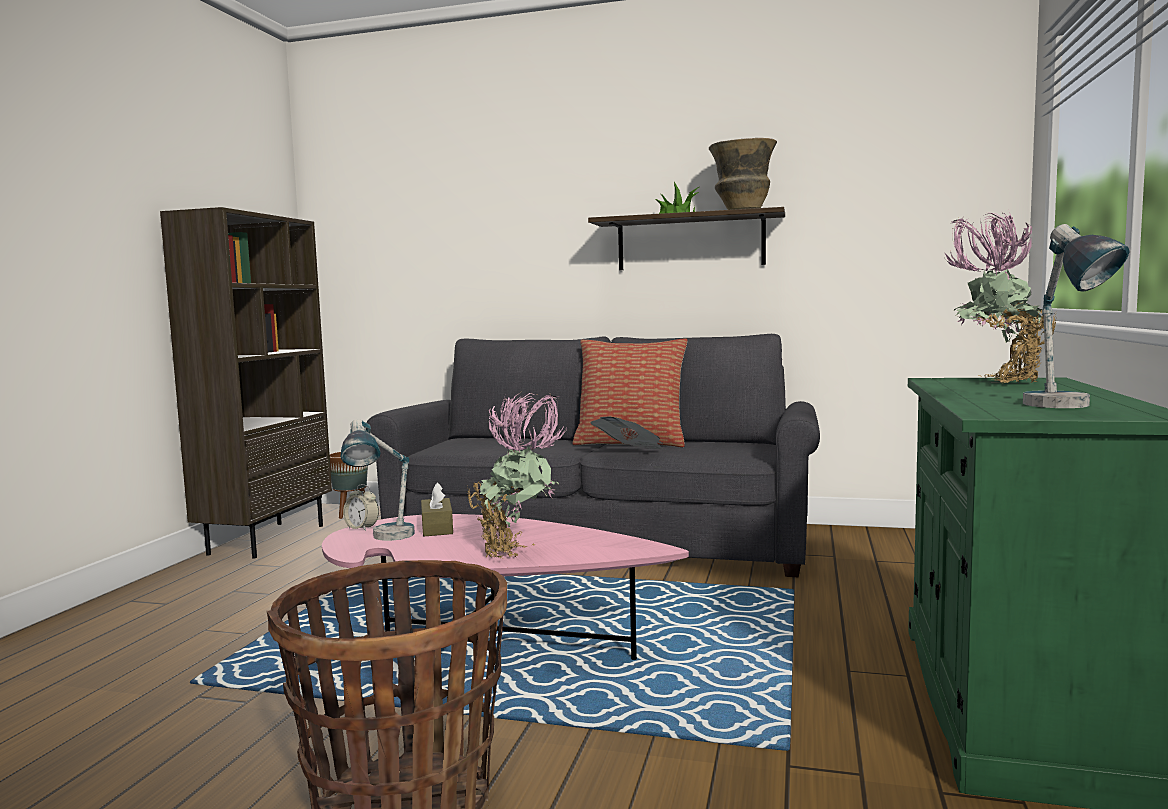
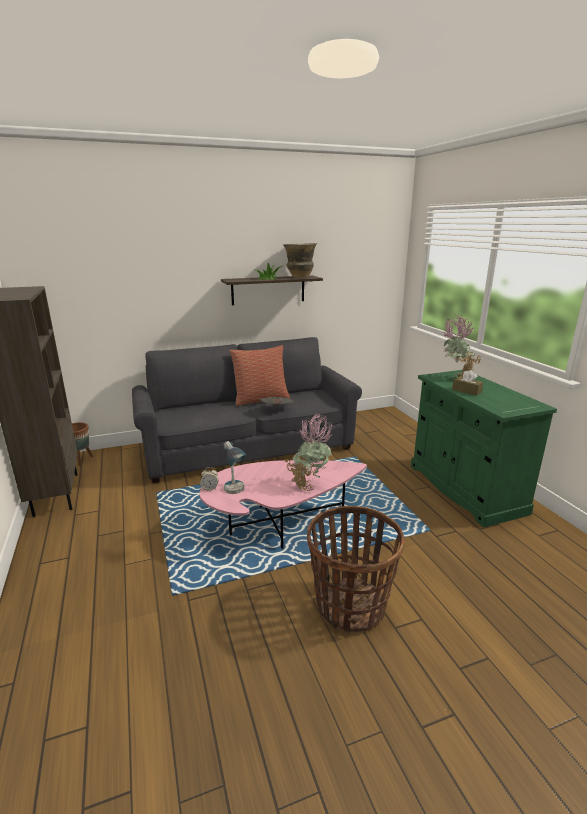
camera: 35 degrees left, 15 degrees up
brown tissue box [421,482,453,536] -> brown tissue box moved to [452,370,484,396]
table lamp [1023,224,1130,408] -> none

